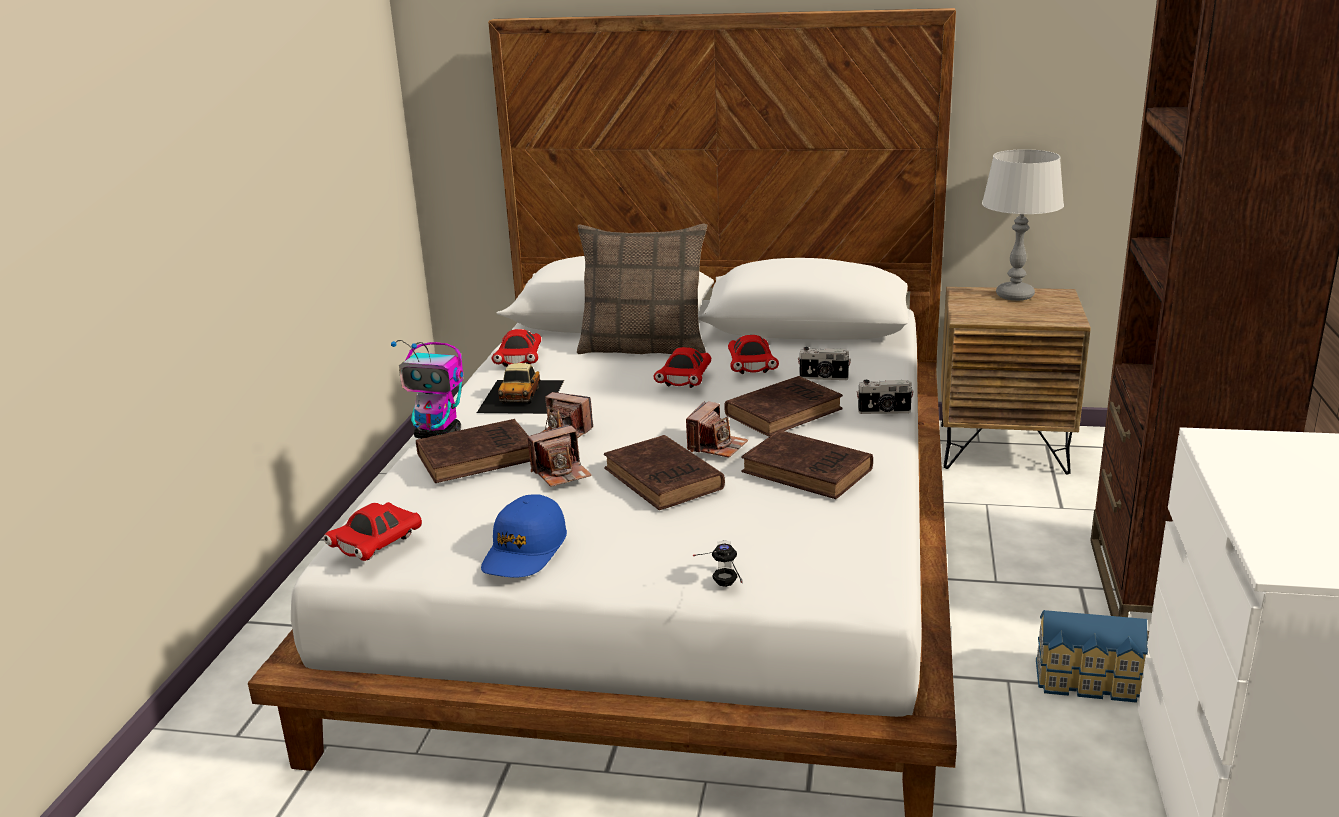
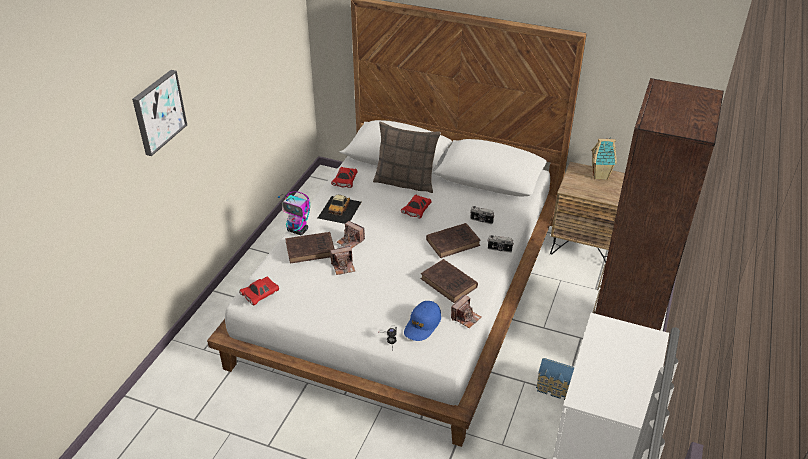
camera: 10 degrees right, 15 degrees up
blue cap [481,494,567,578] -> blue cap moved to [404,301,441,341]
brown book [604,435,725,510] -> none
camera [686,401,748,458] -> camera moved to [451,294,481,328]
red toy car [728,335,779,374] -> none
grey table lamp [982,149,1064,301] -> toy house [591,137,617,180]
none -> picture [132,70,187,156]

